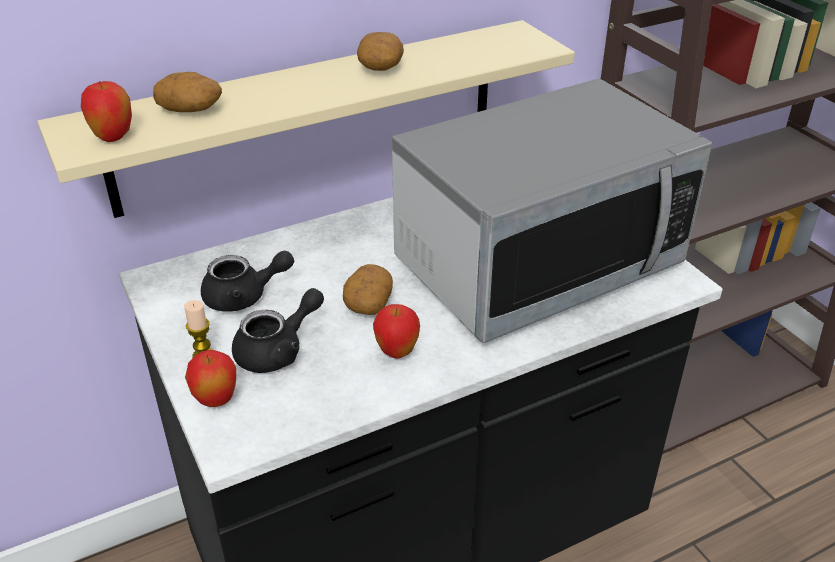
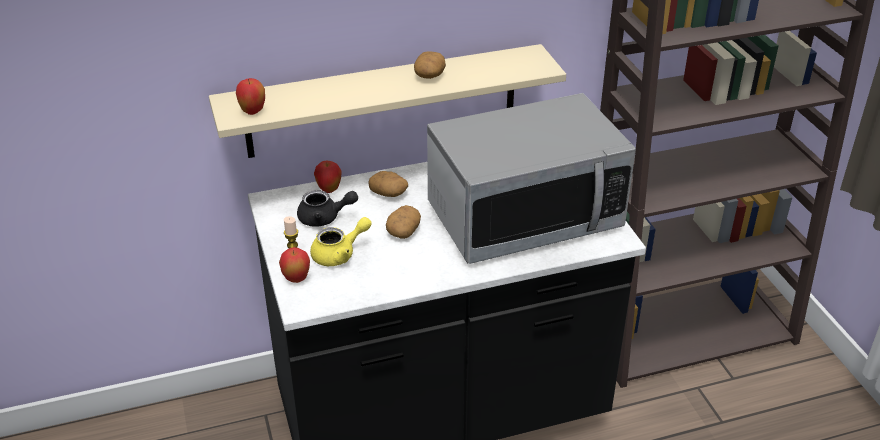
camera: 10 degrees right, 0 degrees up
potato [153,72,222,112] -> potato moved to [369,171,408,197]
black teapot [232,288,324,373] -> yellow teapot [310,217,372,266]
apple [373,304,420,358] -> apple moved to [314,161,342,193]

